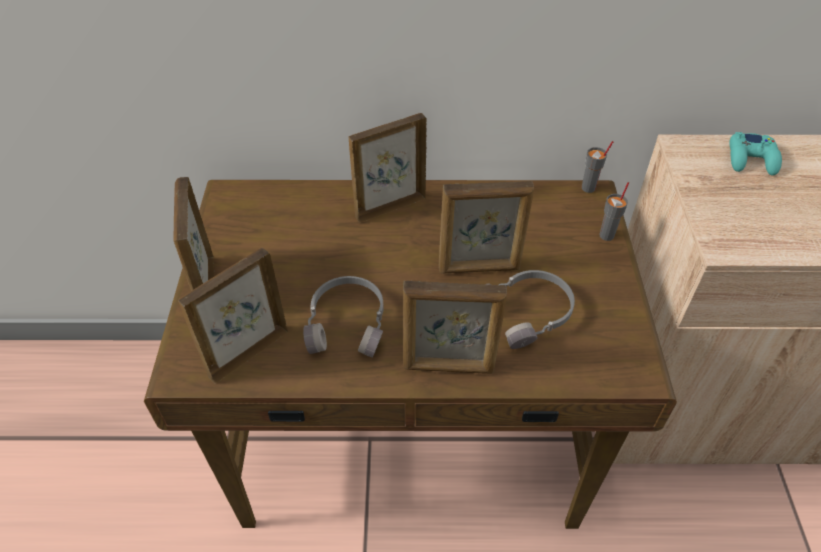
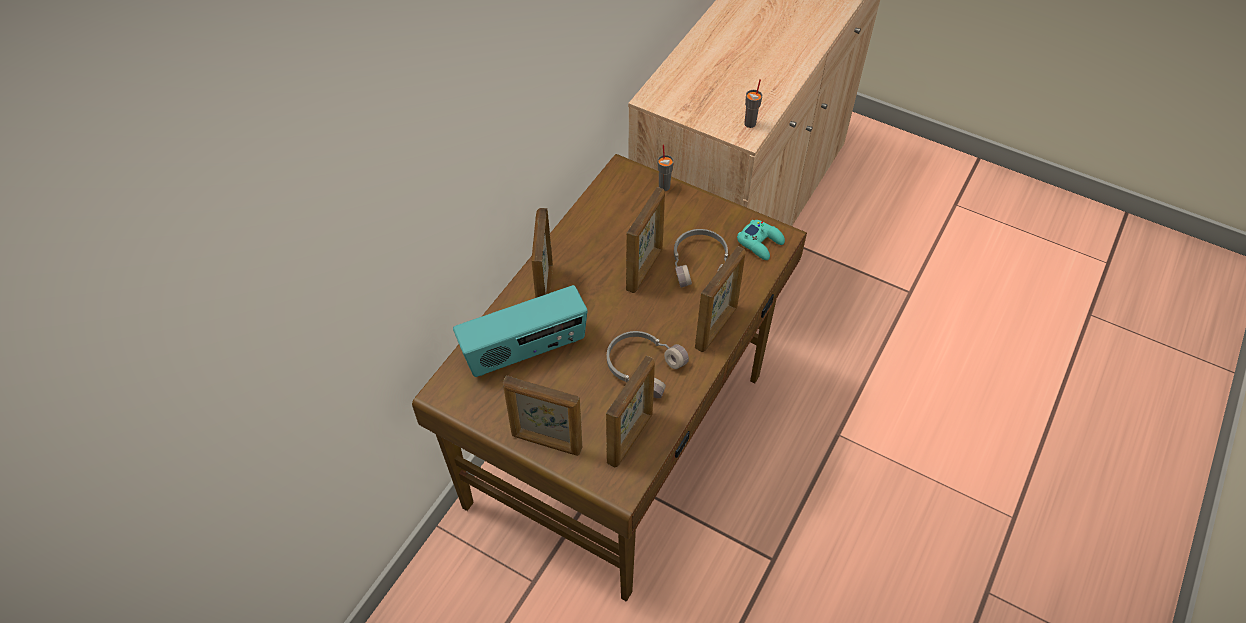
camera: 60 degrees left, 5 degrees up
picture frame [178,248,288,384] -> picture frame turned 135 degrees counterclockwise [606,355,655,468]
grey cup [582,141,613,193] -> grey cup moved to [744,79,762,128]
turquoise game controller [730,132,782,176] -> turquoise game controller moved to [737,219,785,260]
none -> radio [453,285,588,377]

